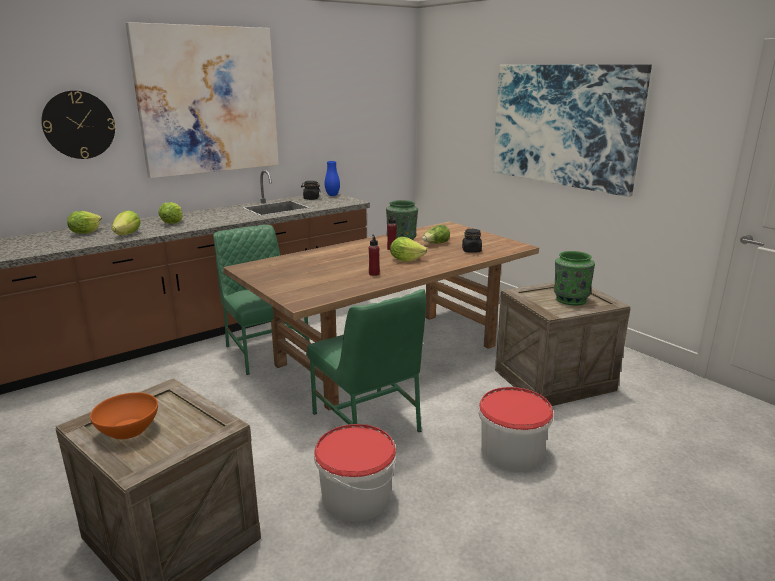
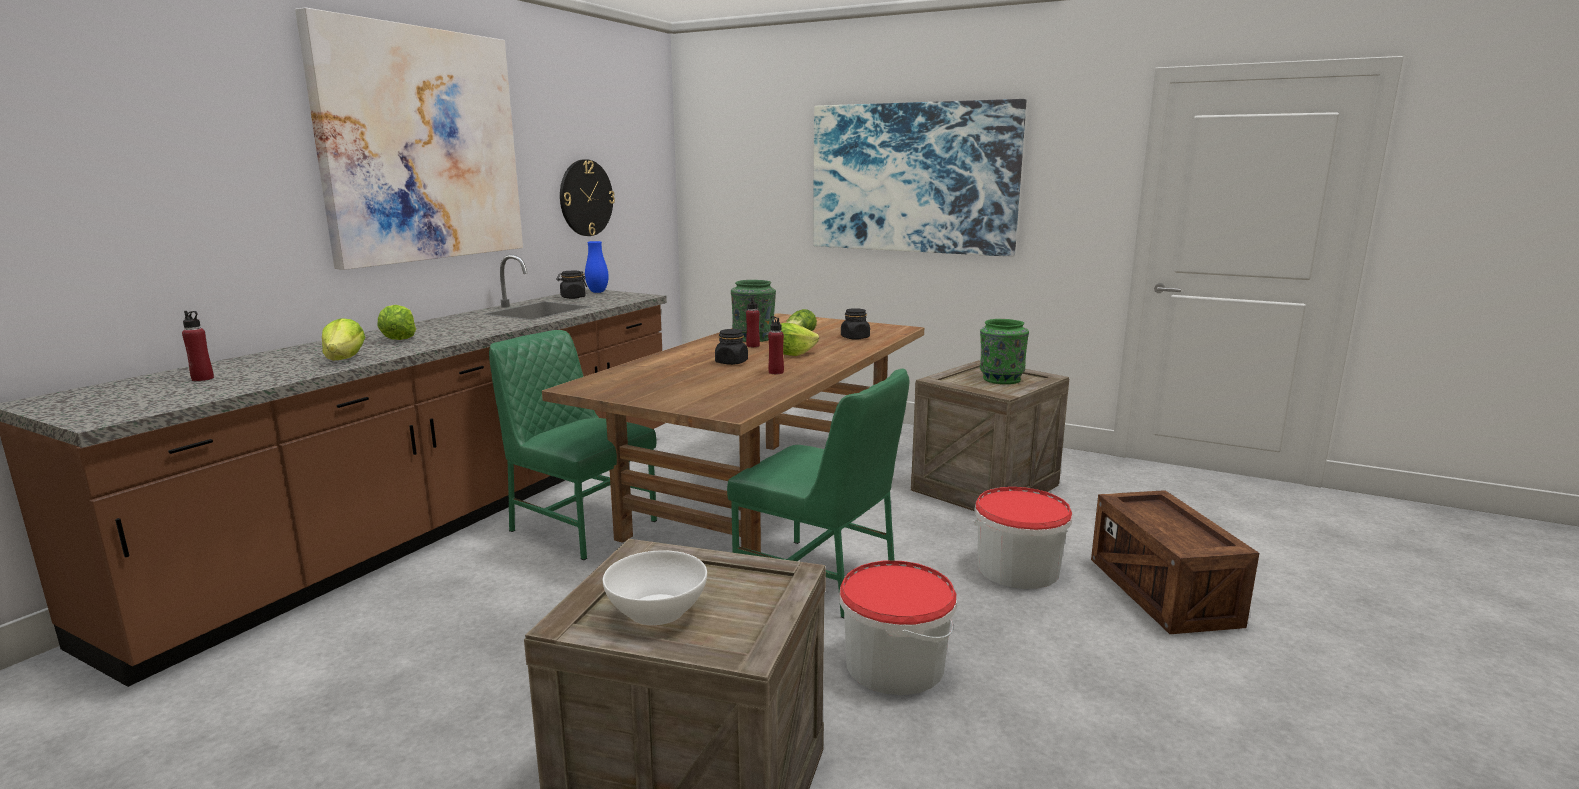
camera: 25 degrees left, 5 degrees down
wall clock [41,90,115,159] -> wall clock moved to [560,159,615,236]
lettuce [67,211,102,234] -> none
orange bowl [90,392,158,440] -> white bowl [603,550,707,625]
none -> red bottle [182,311,214,381]
none -> black jar [715,329,748,365]
none -> crate [1091,490,1259,634]

